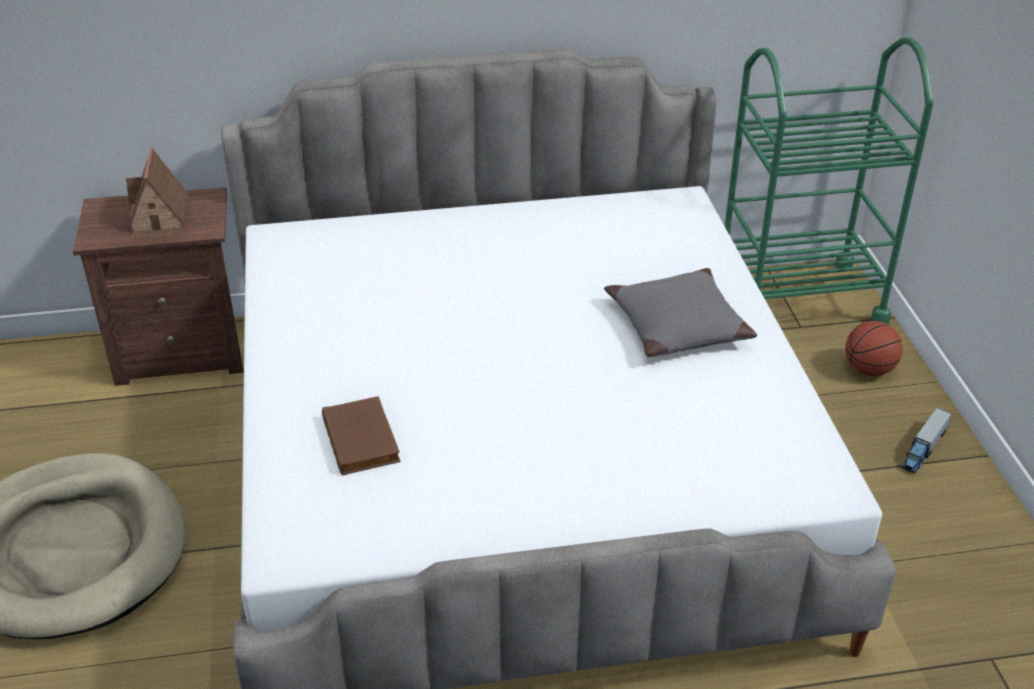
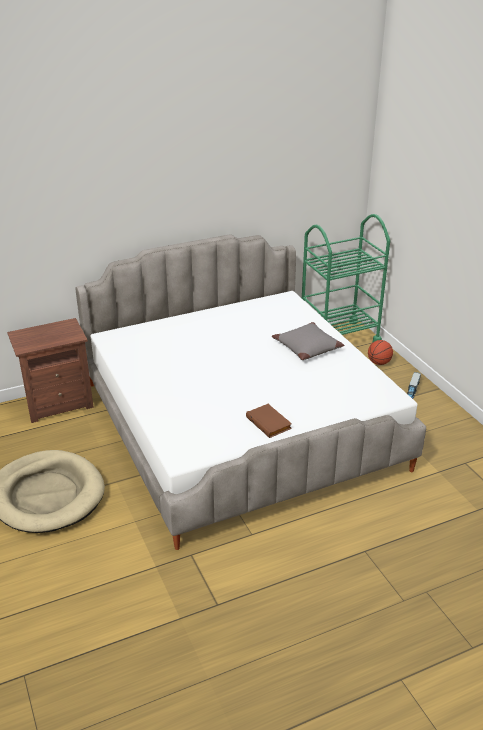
camera: 15 degrees left, 5 degrees down
toy house [126,147,188,239] -> none
brown book [322,396,401,476] -> brown book moved to [246,404,292,438]

